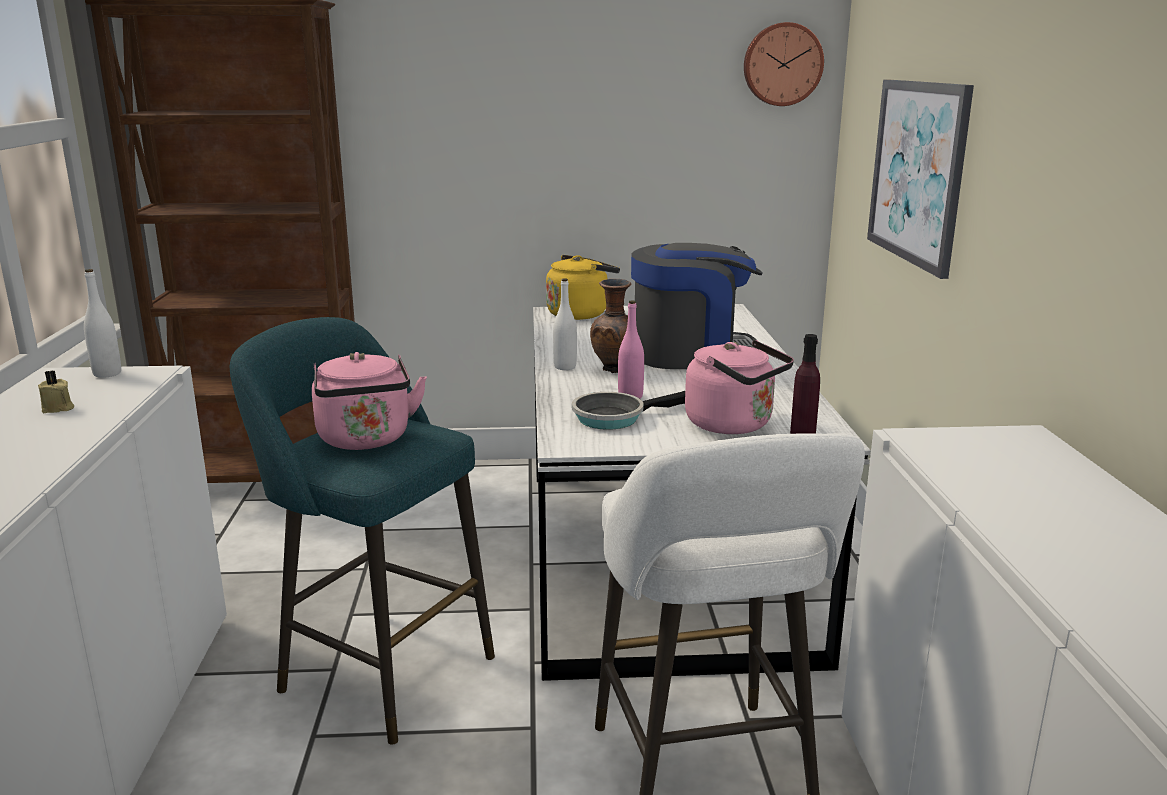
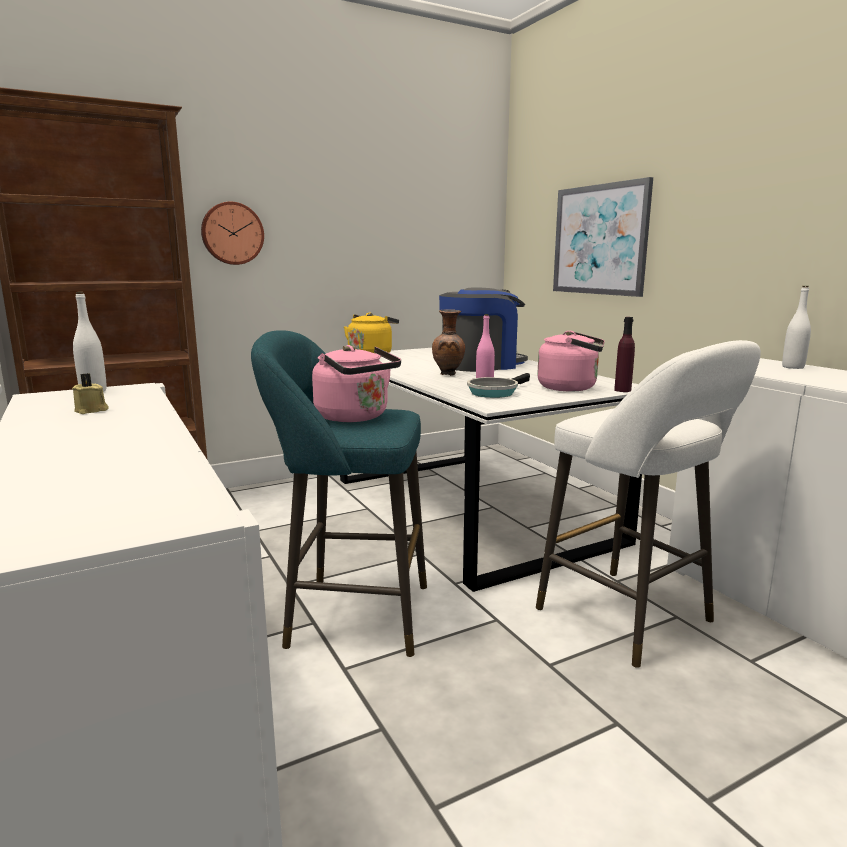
camera: 25 degrees left, 5 degrees down
white bottle [553,279,577,370] -> white bottle moved to [782,286,811,369]
wall clock [744,22,824,106] -> wall clock moved to [201,202,264,265]

